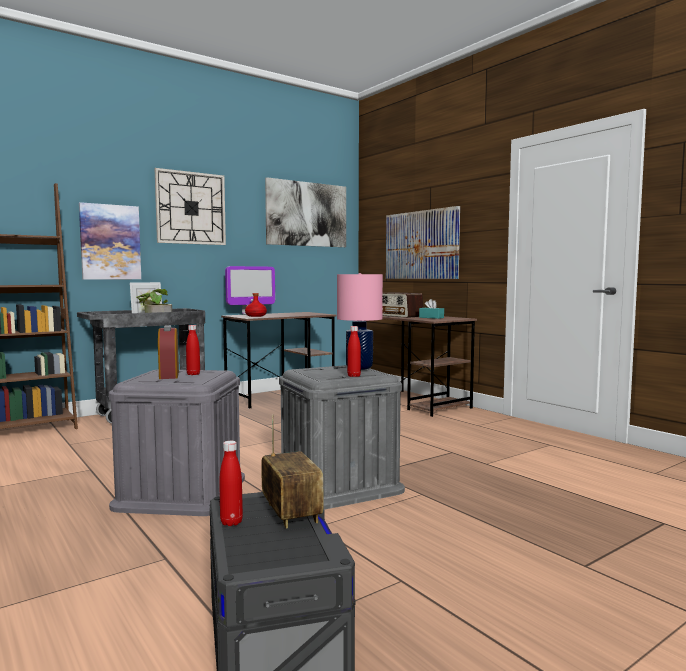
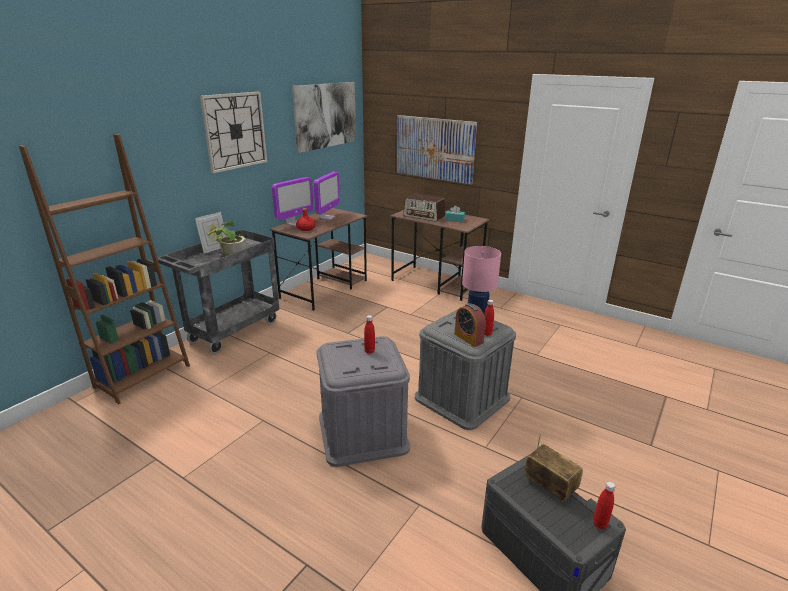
camera: 20 degrees left, 20 degrees up
picture [79,202,141,280] -> none
alarm clock [158,325,179,379] -> alarm clock moved to [455,303,486,347]
red bottle [219,441,243,526] -> red bottle moved to [593,481,615,529]
none -> monitor [314,172,340,220]

